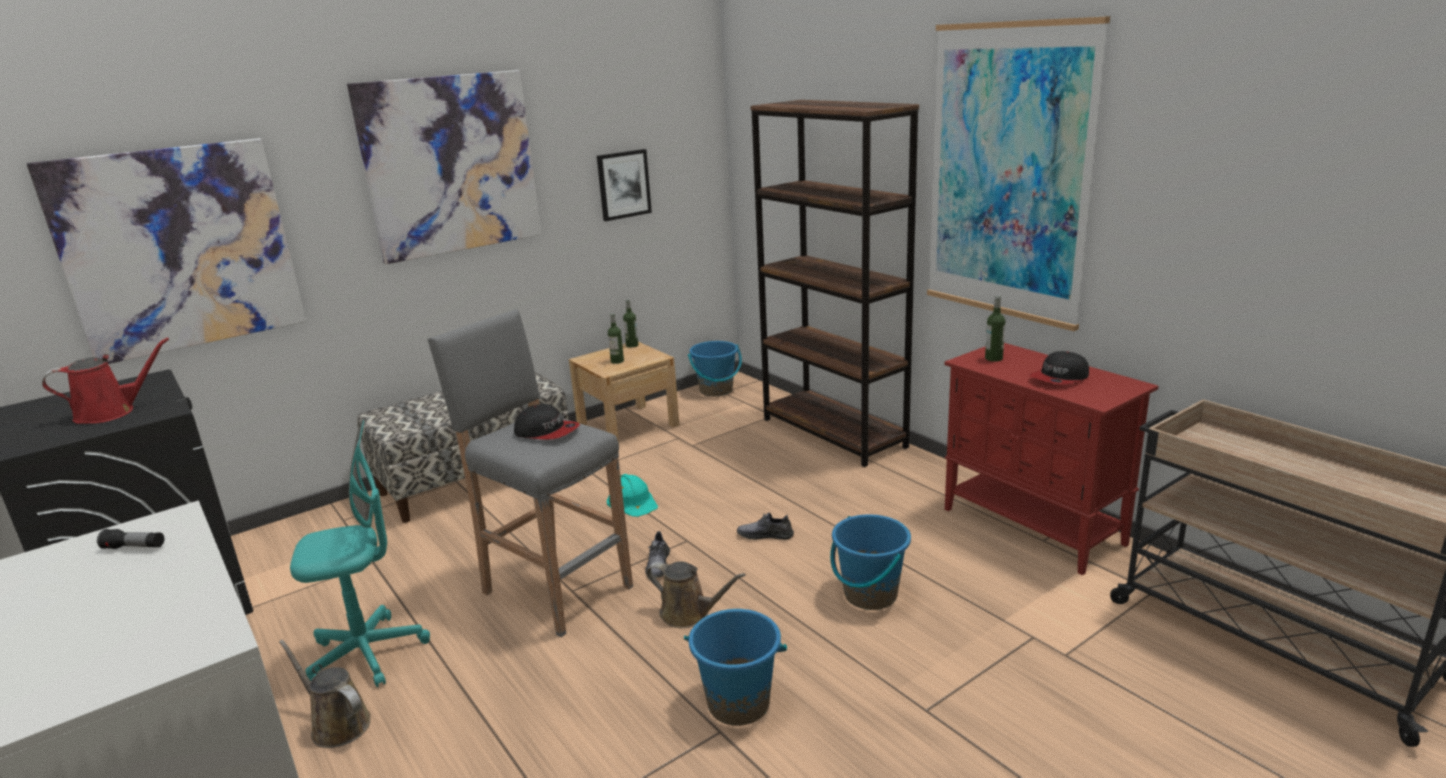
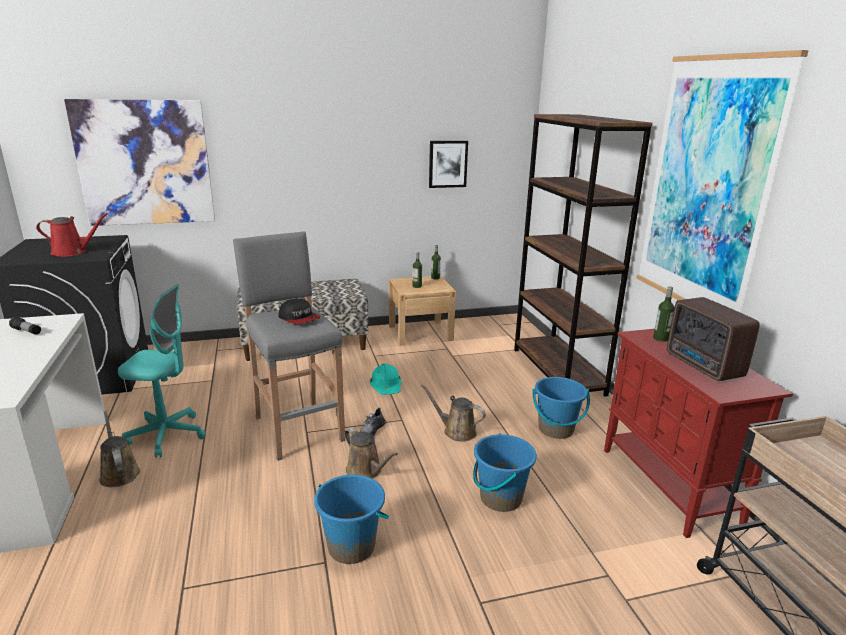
camera: 20 degrees right, 0 degrees up
picture [347,70,542,264] -> none
blue bucket [688,341,742,396] -> blue bucket moved to [532,377,590,439]
grey shoe [737,513,794,540] -> brown watering can [421,384,486,442]
cap [1030,351,1089,385] -> radio [667,297,760,381]

